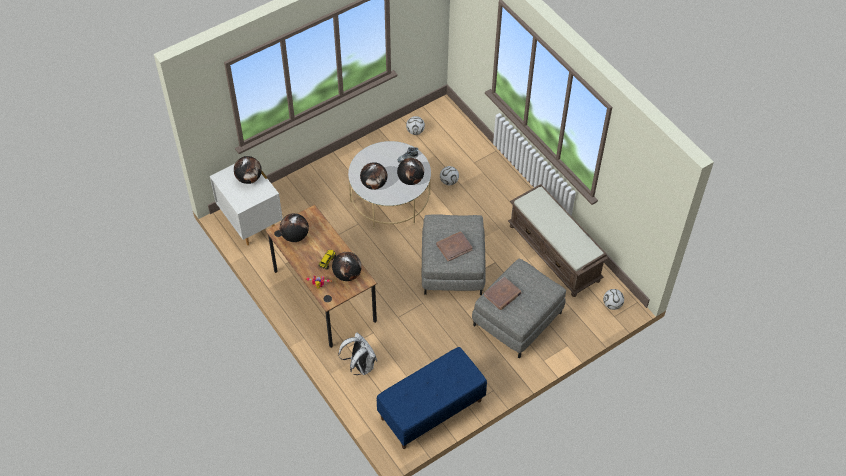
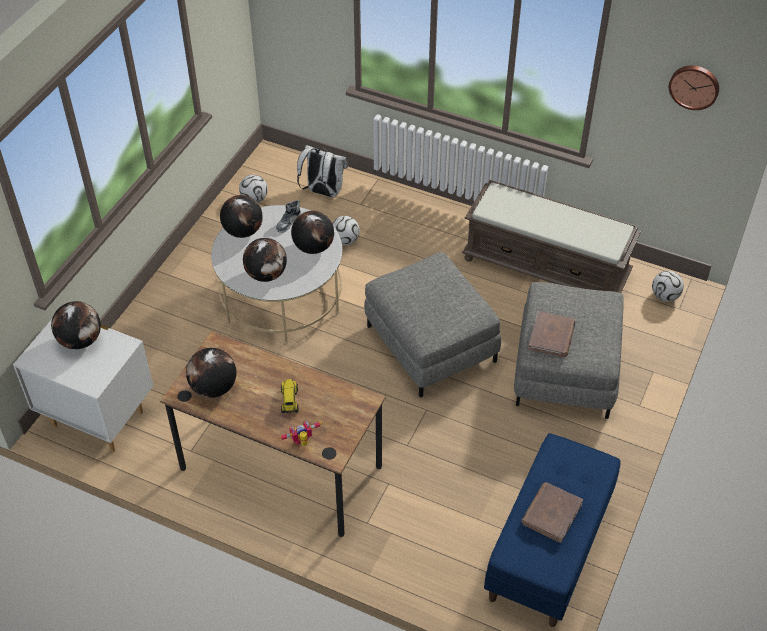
camera: 30 degrees left, 5 degrees down
globe [332,252,362,281] -> globe moved to [220,195,263,238]
white backpack [338,332,377,375] -> white backpack moved to [297,145,348,197]
brown book [436,232,473,261] -> brown book moved to [521,482,583,543]
none -> wall clock [669,65,719,110]

